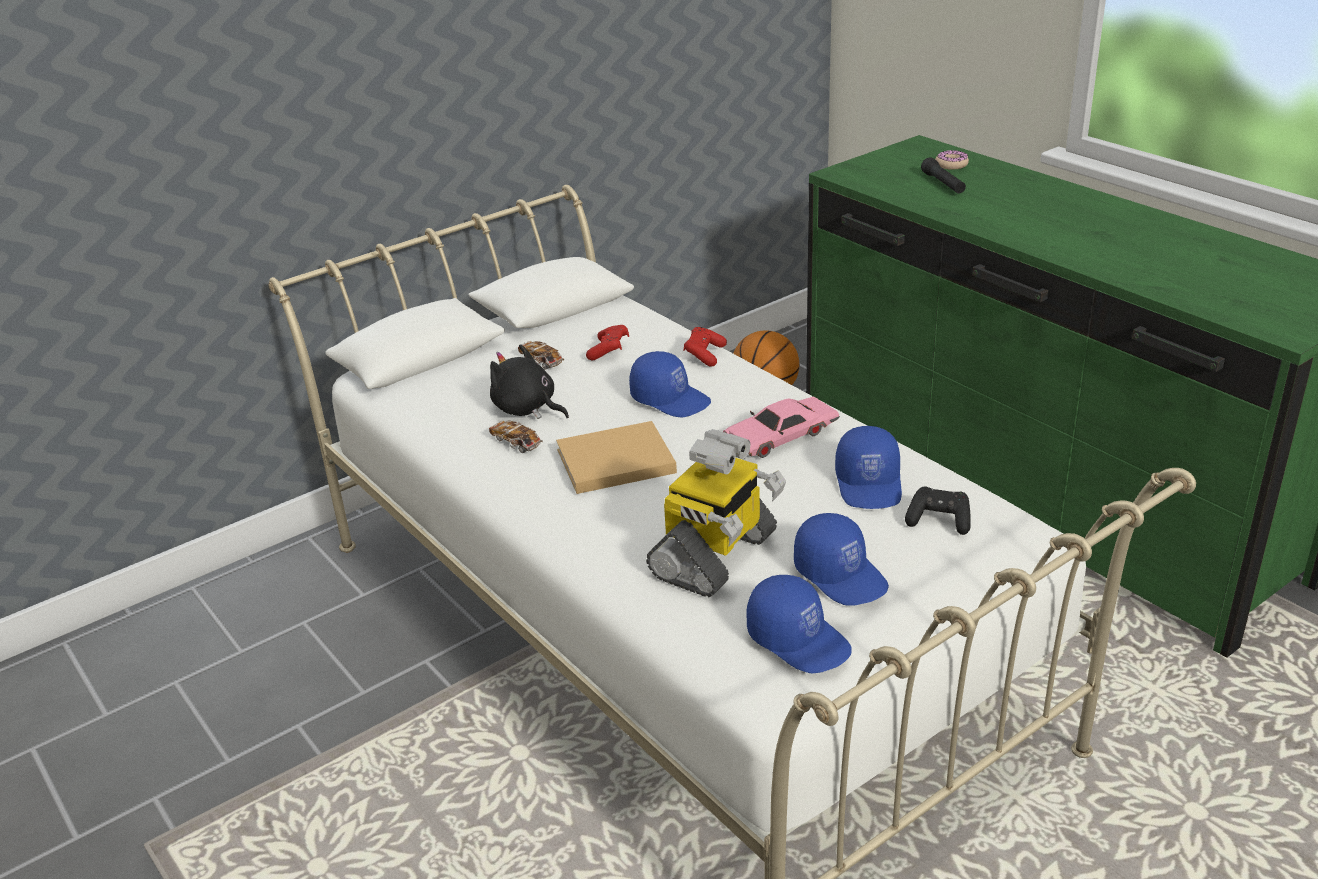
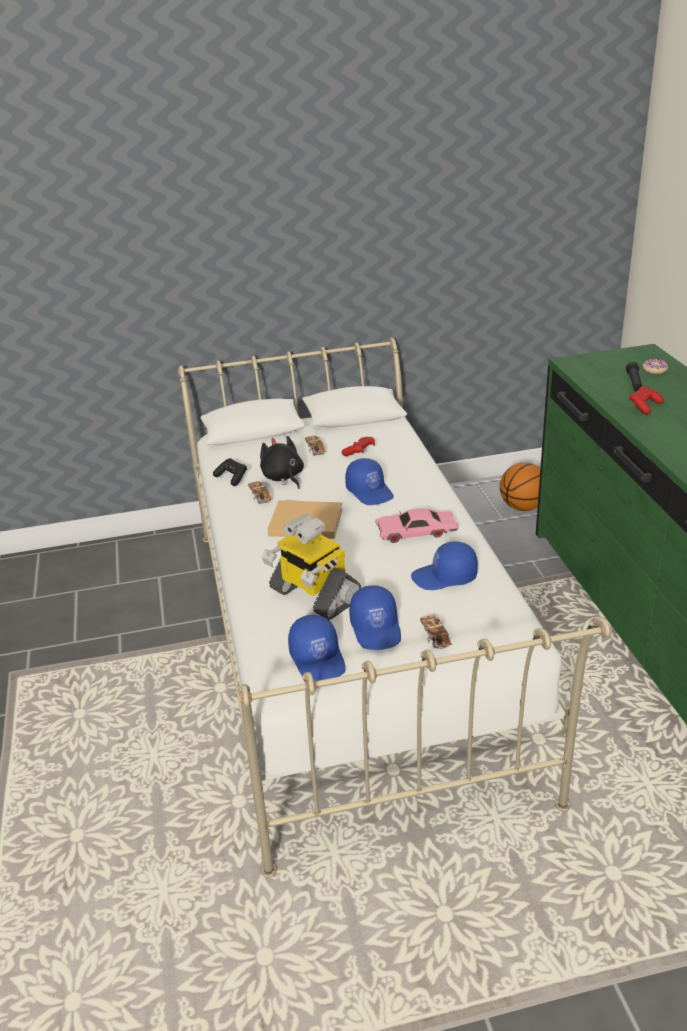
camera: 25 degrees right, 0 degrees up
toy robot [646,429,786,598] -> toy robot turned 75 degrees clockwise [261,514,361,620]
red game controller [683,327,727,367] -> red game controller moved to [629,386,664,414]
blue cap [835,426,902,509] -> blue cap turned 60 degrees clockwise [411,541,478,590]
black game controller [905,486,971,535] -> black game controller moved to [213,458,247,486]
none -> toy car [420,615,452,649]

